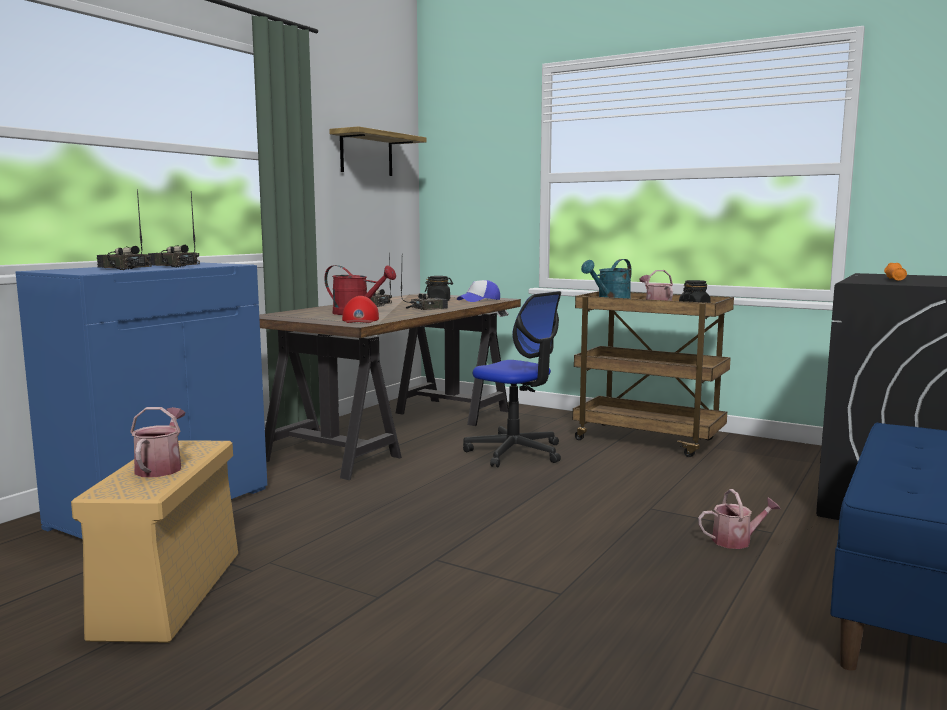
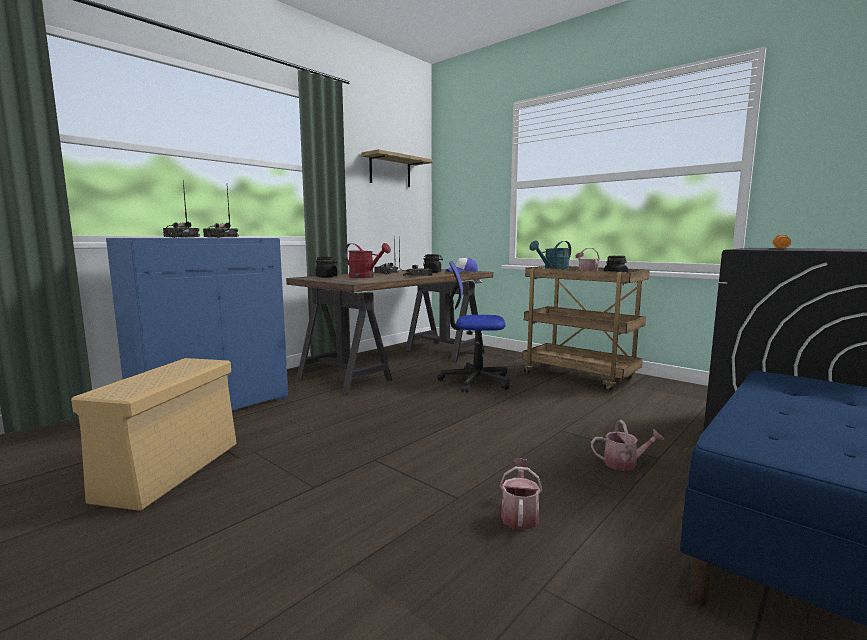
camera: 10 degrees right, 0 degrees up
watering can [130,407,185,477] -> watering can moved to [500,459,542,530]
red cap [342,296,379,323] -> none
office chair [463,291,561,467] -> office chair turned 135 degrees clockwise [437,261,510,393]
none -> black jar [315,256,337,278]

